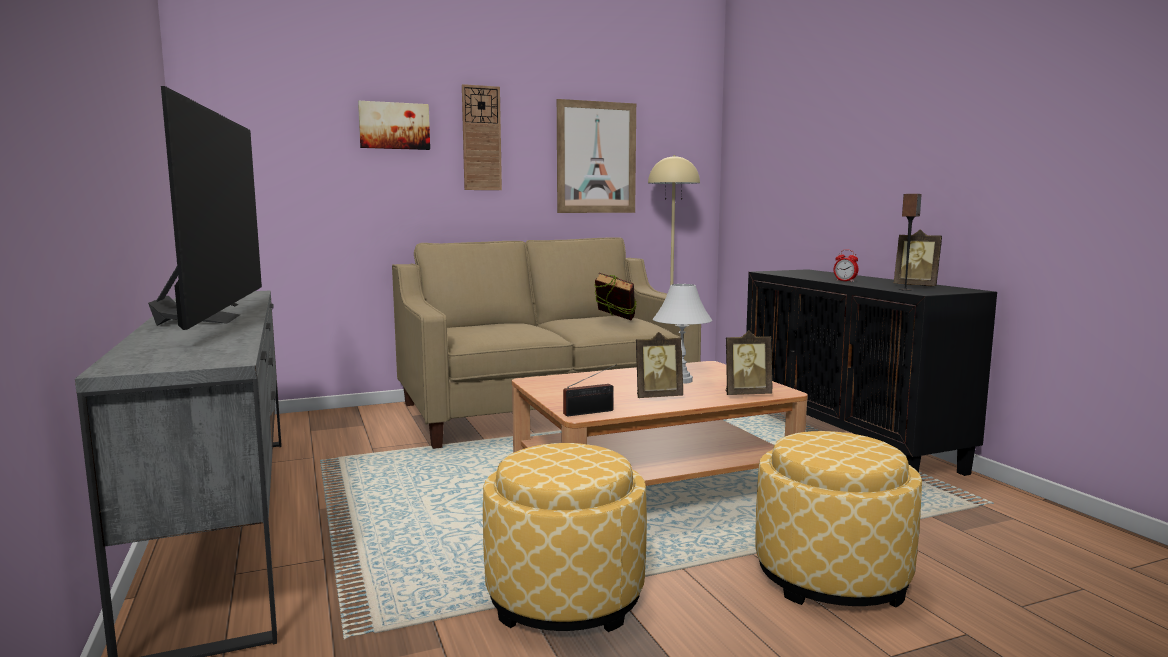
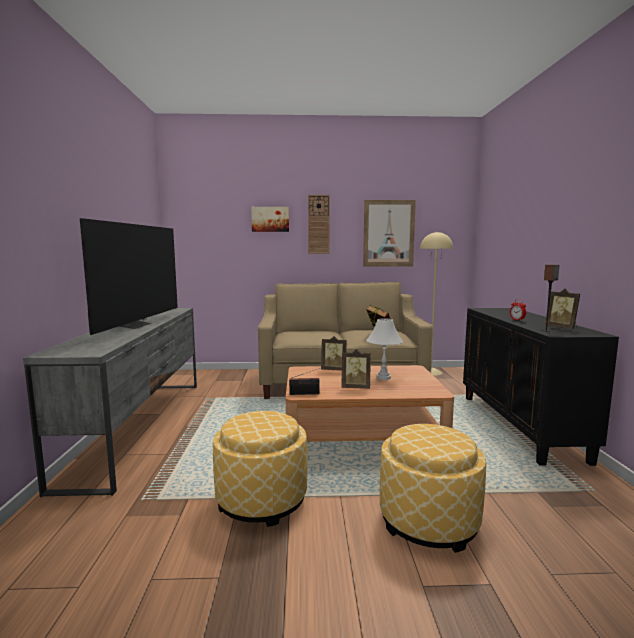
camera: 20 degrees right, 0 degrees up
picture frame [726,330,772,395] -> picture frame moved to [321,336,346,371]

